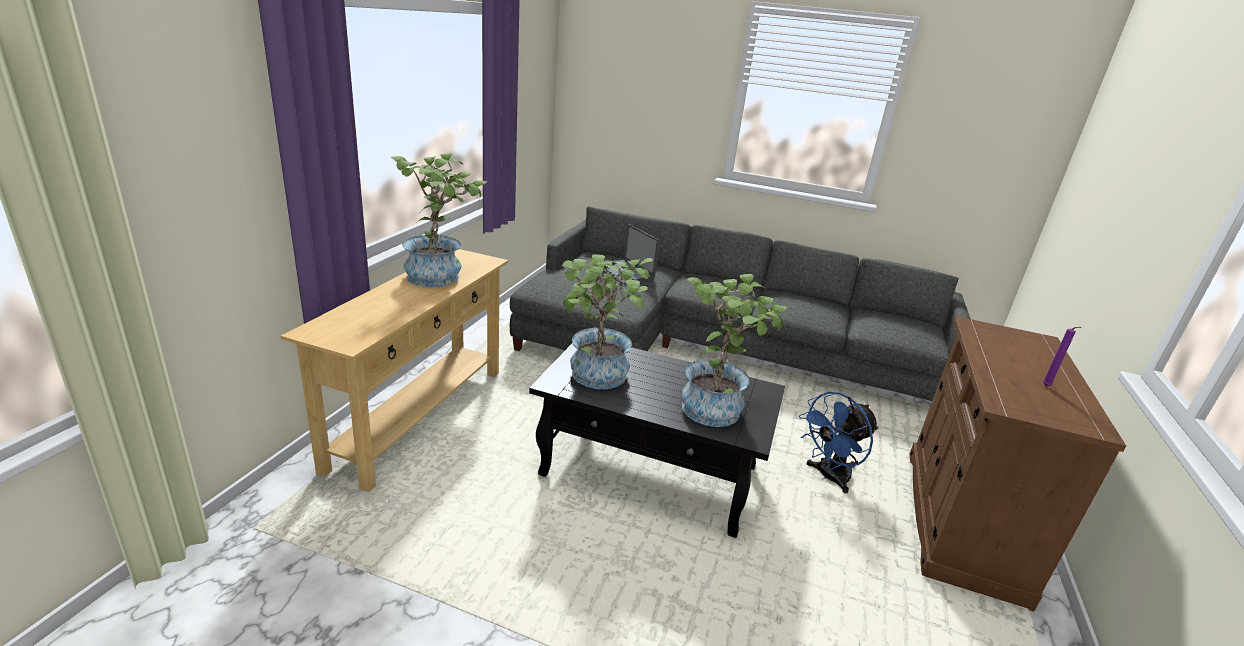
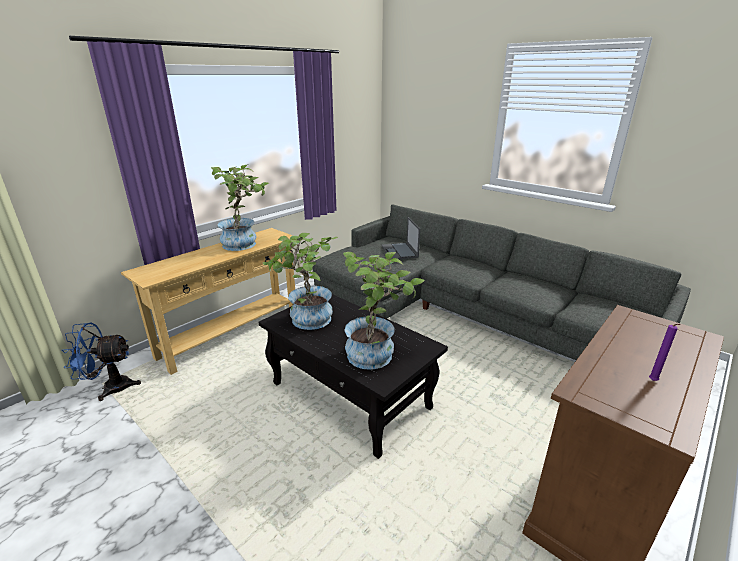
camera: 25 degrees right, 0 degrees up
blue fan [799,392,879,493] -> blue fan moved to [61,322,141,401]

